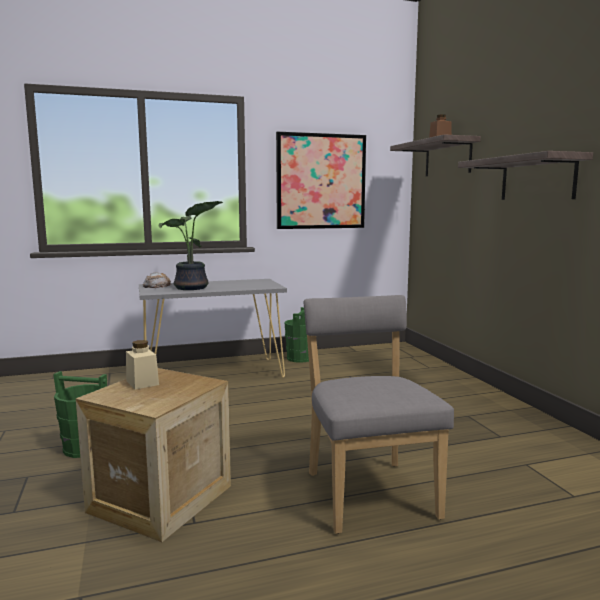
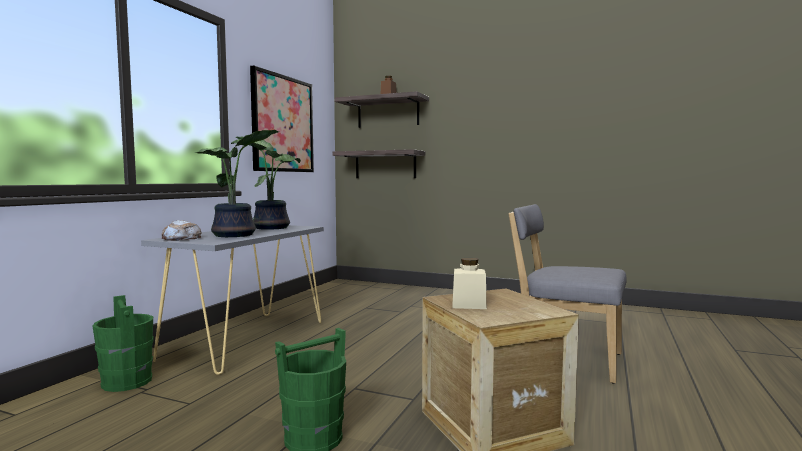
camera: 50 degrees left, 5 degrees down
green bucket [285,307,309,363] -> green bucket moved to [92,295,154,392]
shelf [458,151,593,200] -> shelf moved to [333,149,426,178]
none -> potted plant [235,136,301,230]

